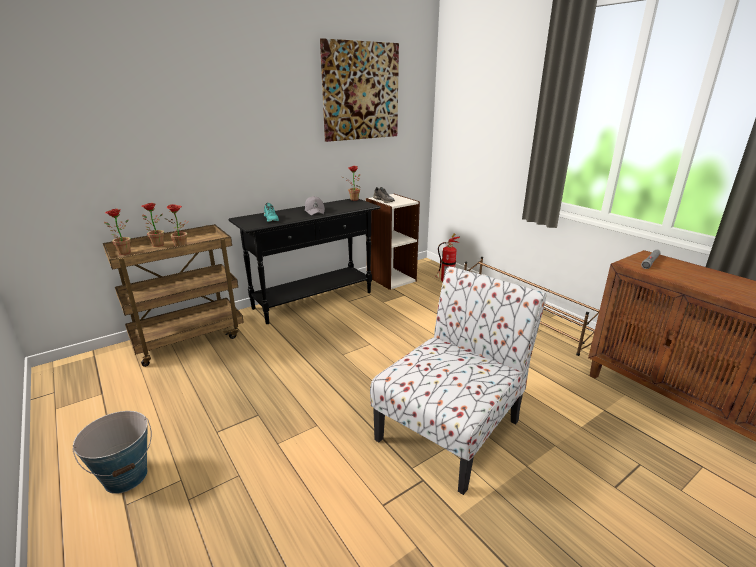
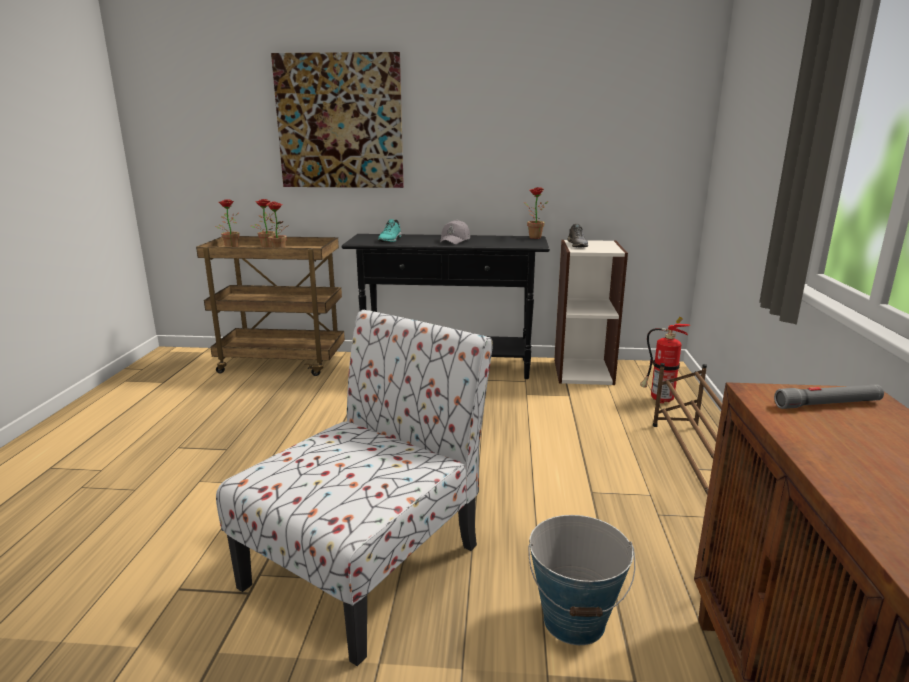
camera: 40 degrees right, 5 degrees down
bucket [72,411,152,494] -> bucket moved to [528,515,635,645]
picture [320,38,399,142] -> picture moved to [271,52,404,188]
chair [370,266,546,495] -> chair turned 45 degrees counterclockwise [216,310,493,666]

